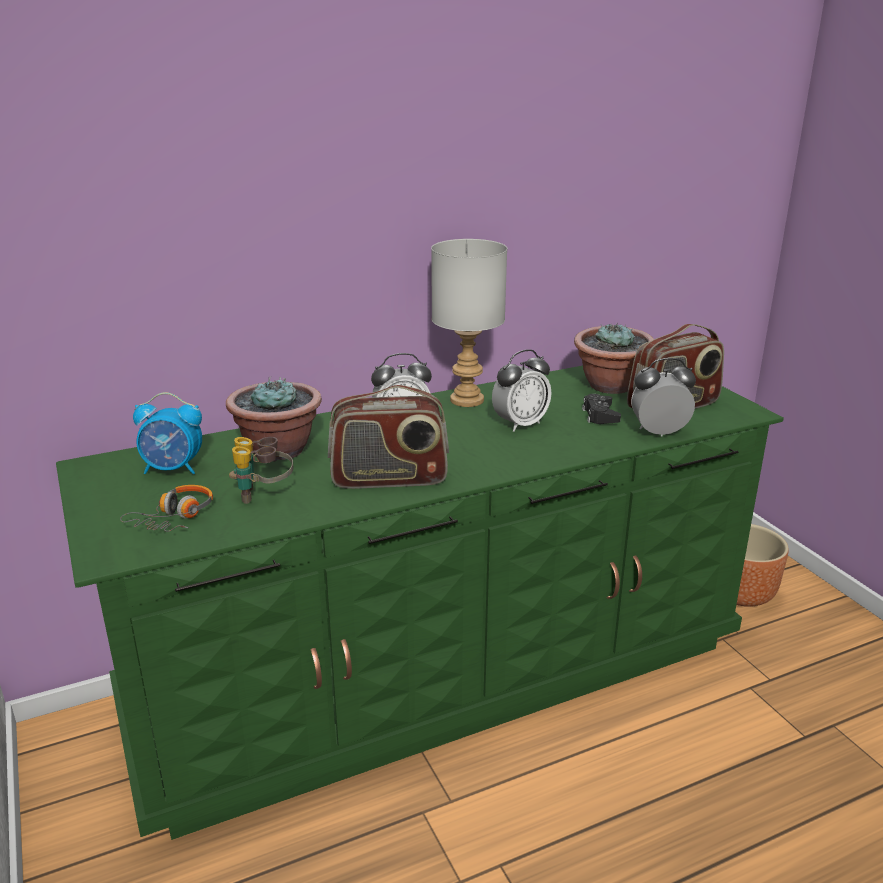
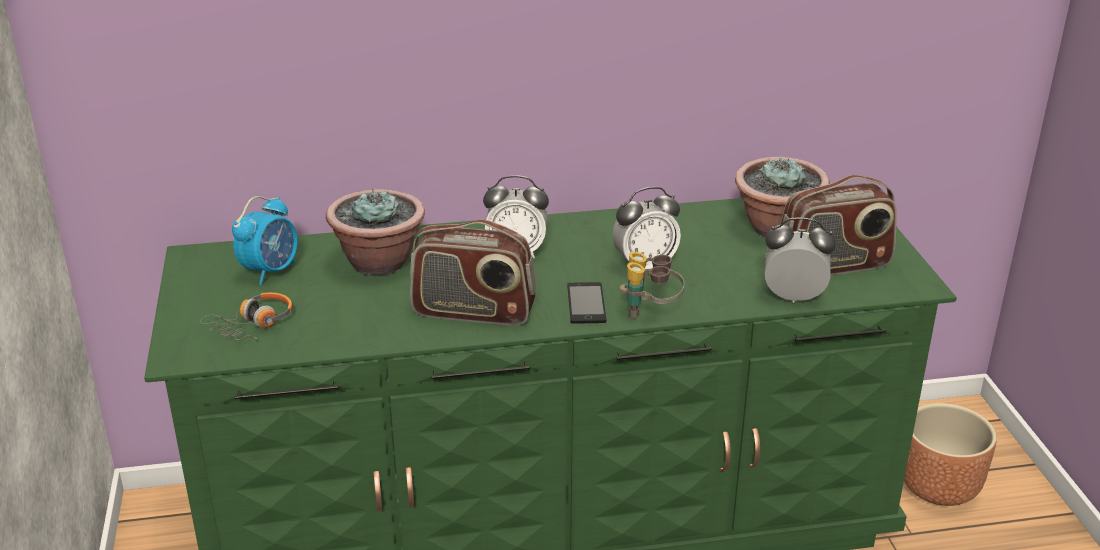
camera: 15 degrees right, 5 degrees up
alarm clock [133,392,202,474] -> alarm clock turned 75 degrees counterclockwise [232,196,298,285]
binoculars [229,437,293,504] -> binoculars moved to [620,252,685,319]
grey table lamp [431,239,507,407] -> none
black game controller [582,394,621,424] -> none
none -> phone [567,282,606,324]

